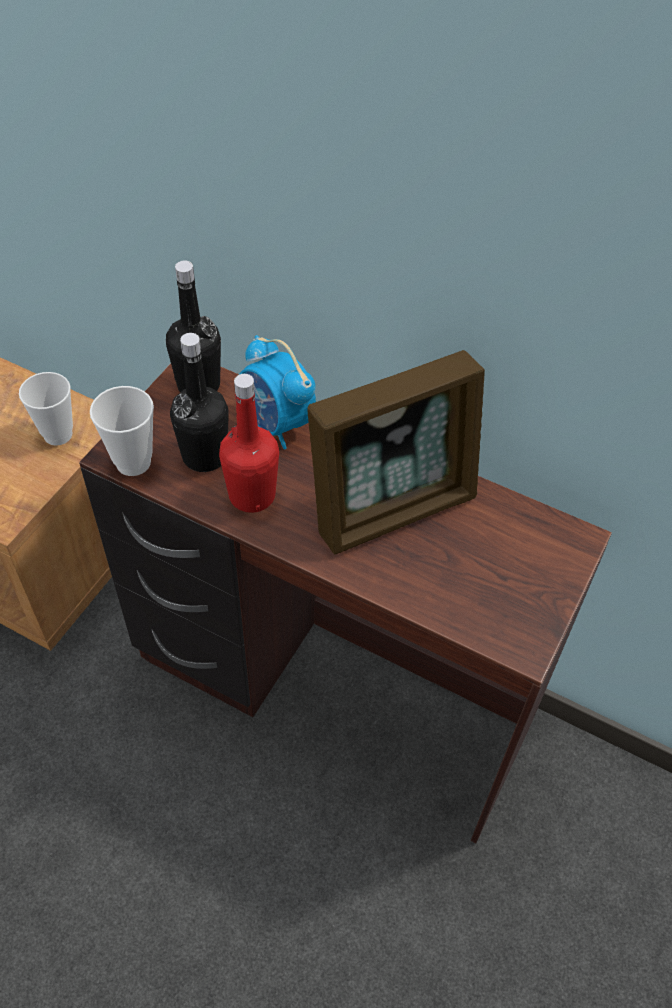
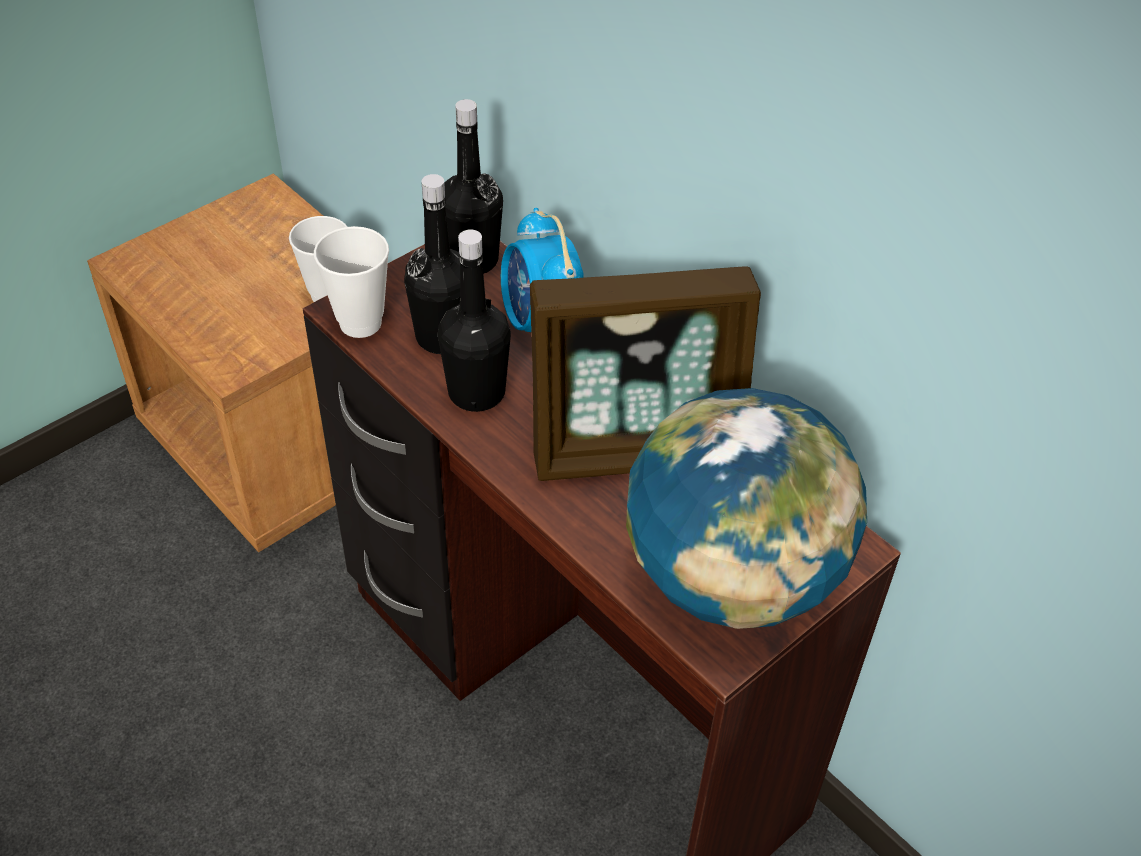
camera: 20 degrees right, 5 degrees down
red bottle [219,374,279,513] -> black bottle [438,229,511,412]
none -> globe [626,388,867,629]

